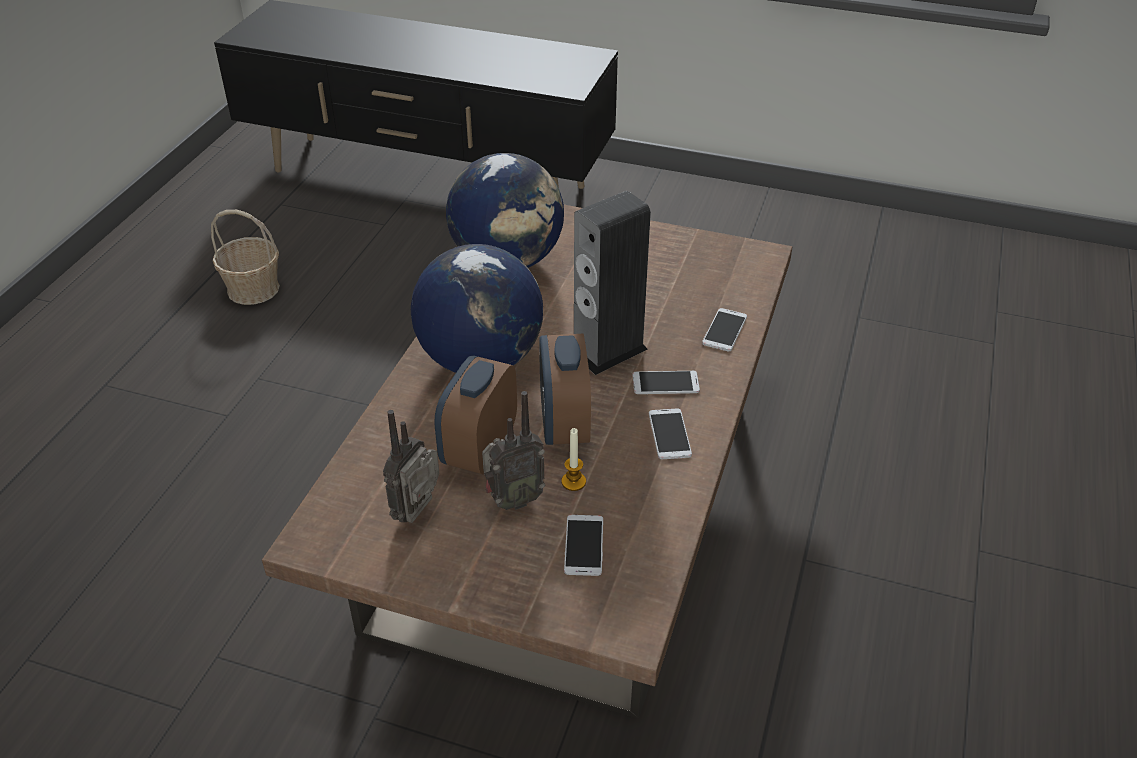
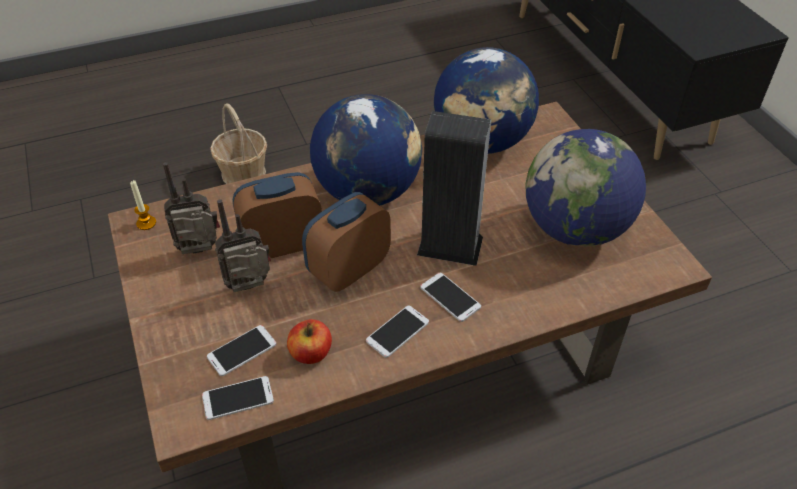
camera: 50 degrees right, 5 degrees up
basket [211,210,280,305] -> basket moved to [210,103,267,184]
radio [482,391,545,510] -> radio turned 135 degrees clockwise [215,199,271,292]
candle [561,428,586,491] -> candle moved to [130,180,156,230]
phone [702,308,747,351] -> phone moved to [202,376,274,420]
none -> apple [287,319,332,364]
none -> globe [526,129,646,247]

